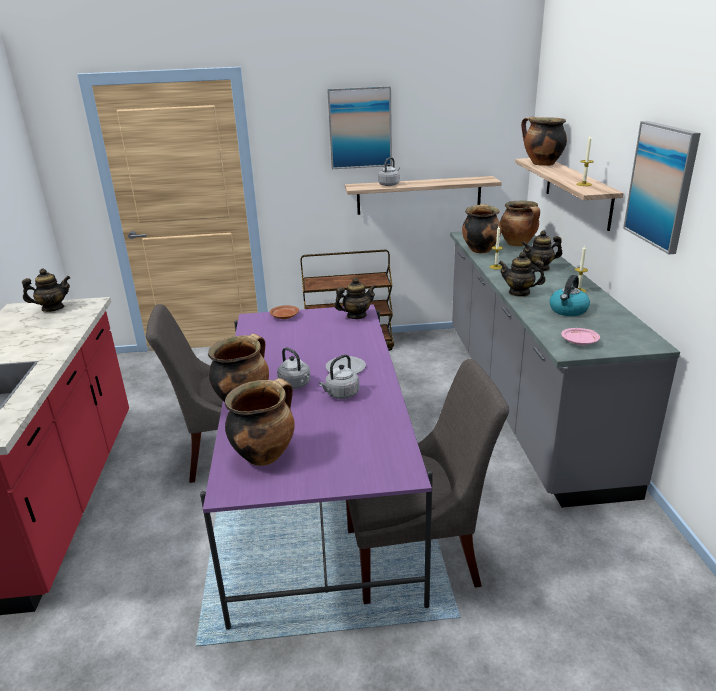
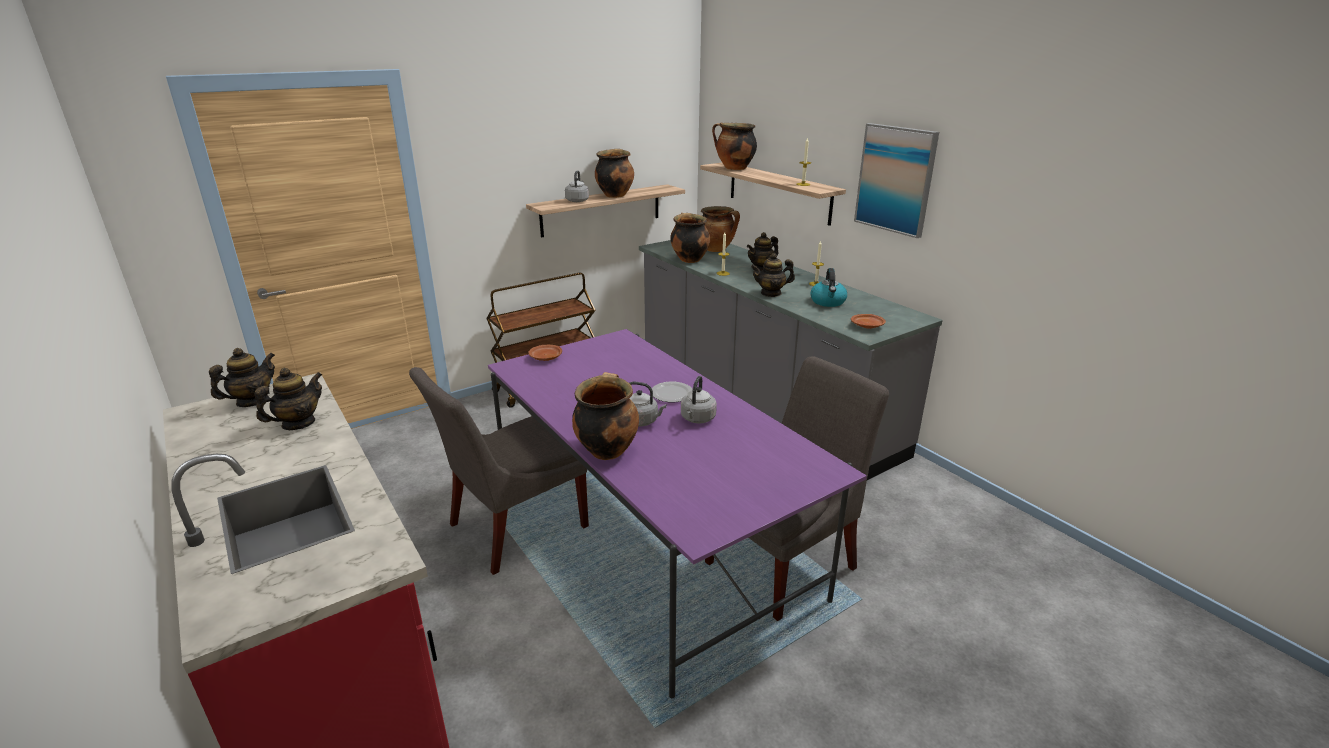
camera: 30 degrees left, 0 degrees up
cooking pot [225,378,295,466] -> cooking pot moved to [595,149,634,198]
picture [327,86,392,169] -> none
teapot [335,277,376,319] -> teapot moved to [255,368,322,430]
pink plate [561,328,600,345] -> brown plate [851,314,886,329]

